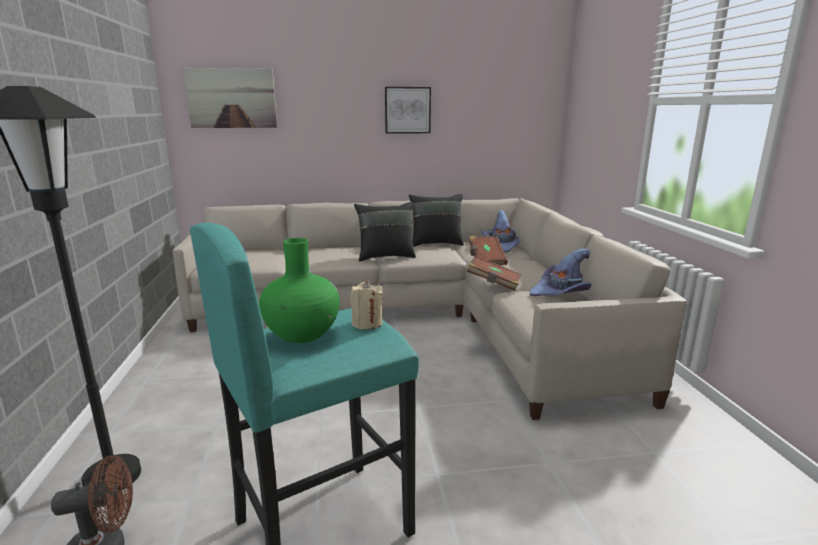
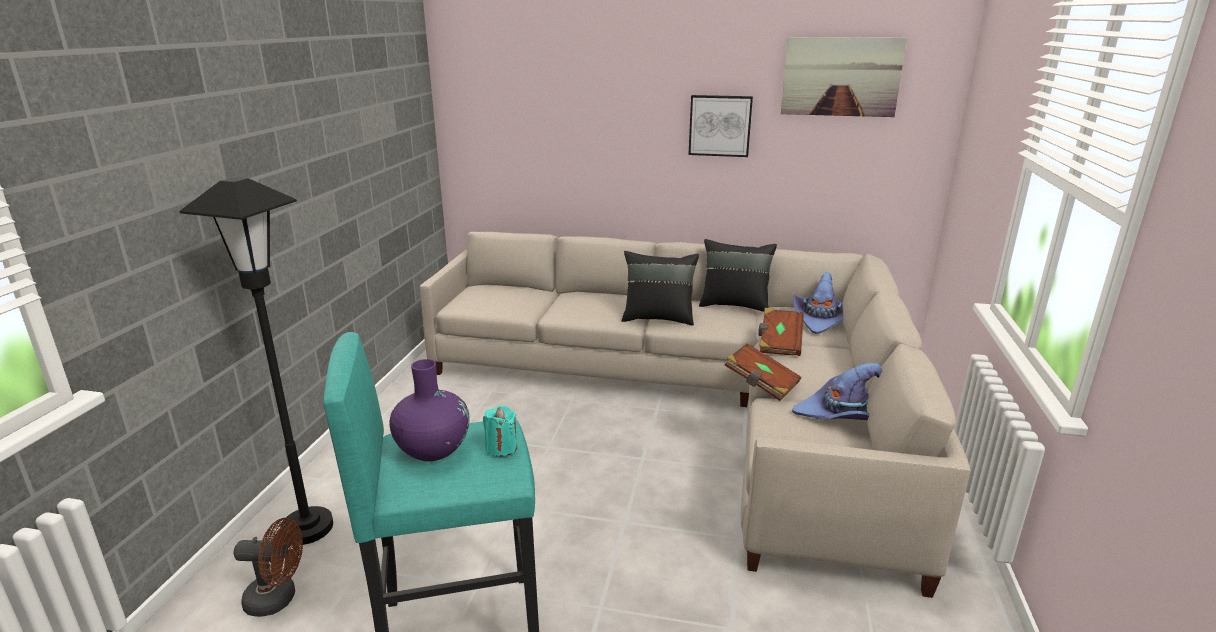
camera: 20 degrees right, 5 degrees up
picture [183,68,277,128] -> picture moved to [781,37,907,117]
green vase [259,238,340,343] -> purple vase [389,359,470,461]
beige candle [350,281,383,329] -> turquoise candle [483,405,517,457]

